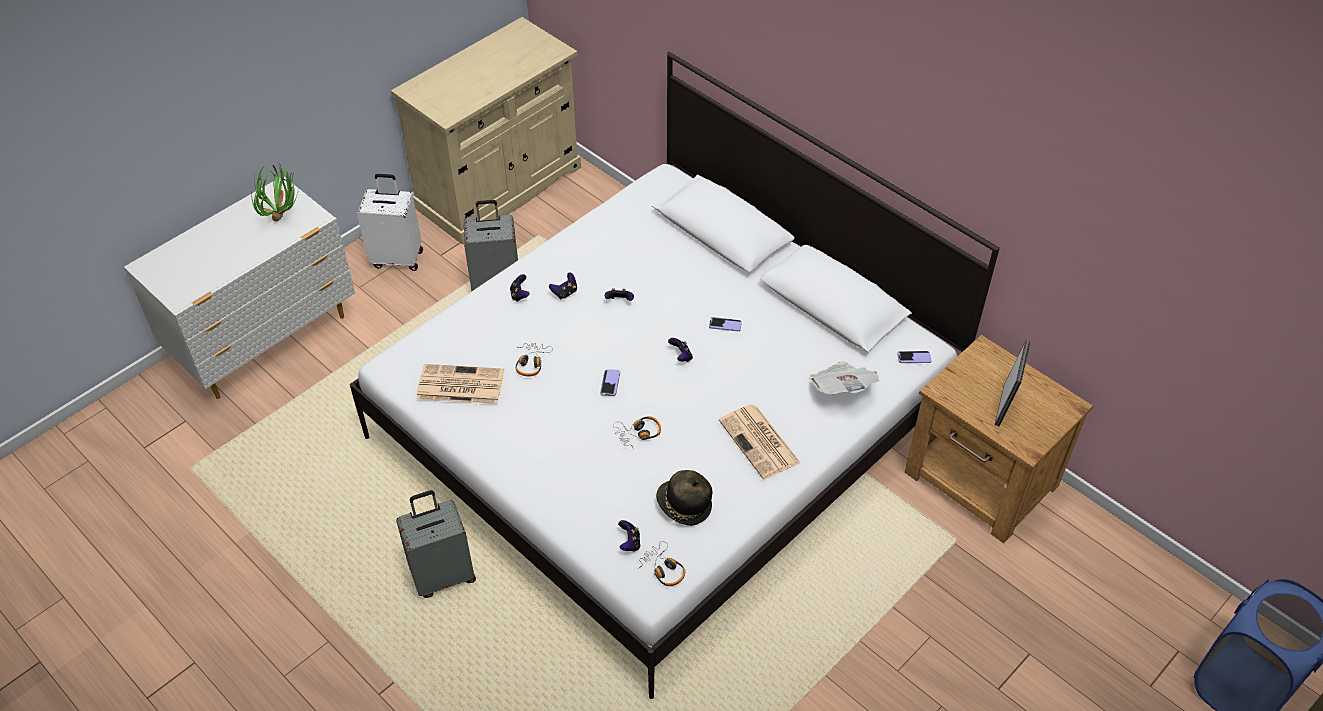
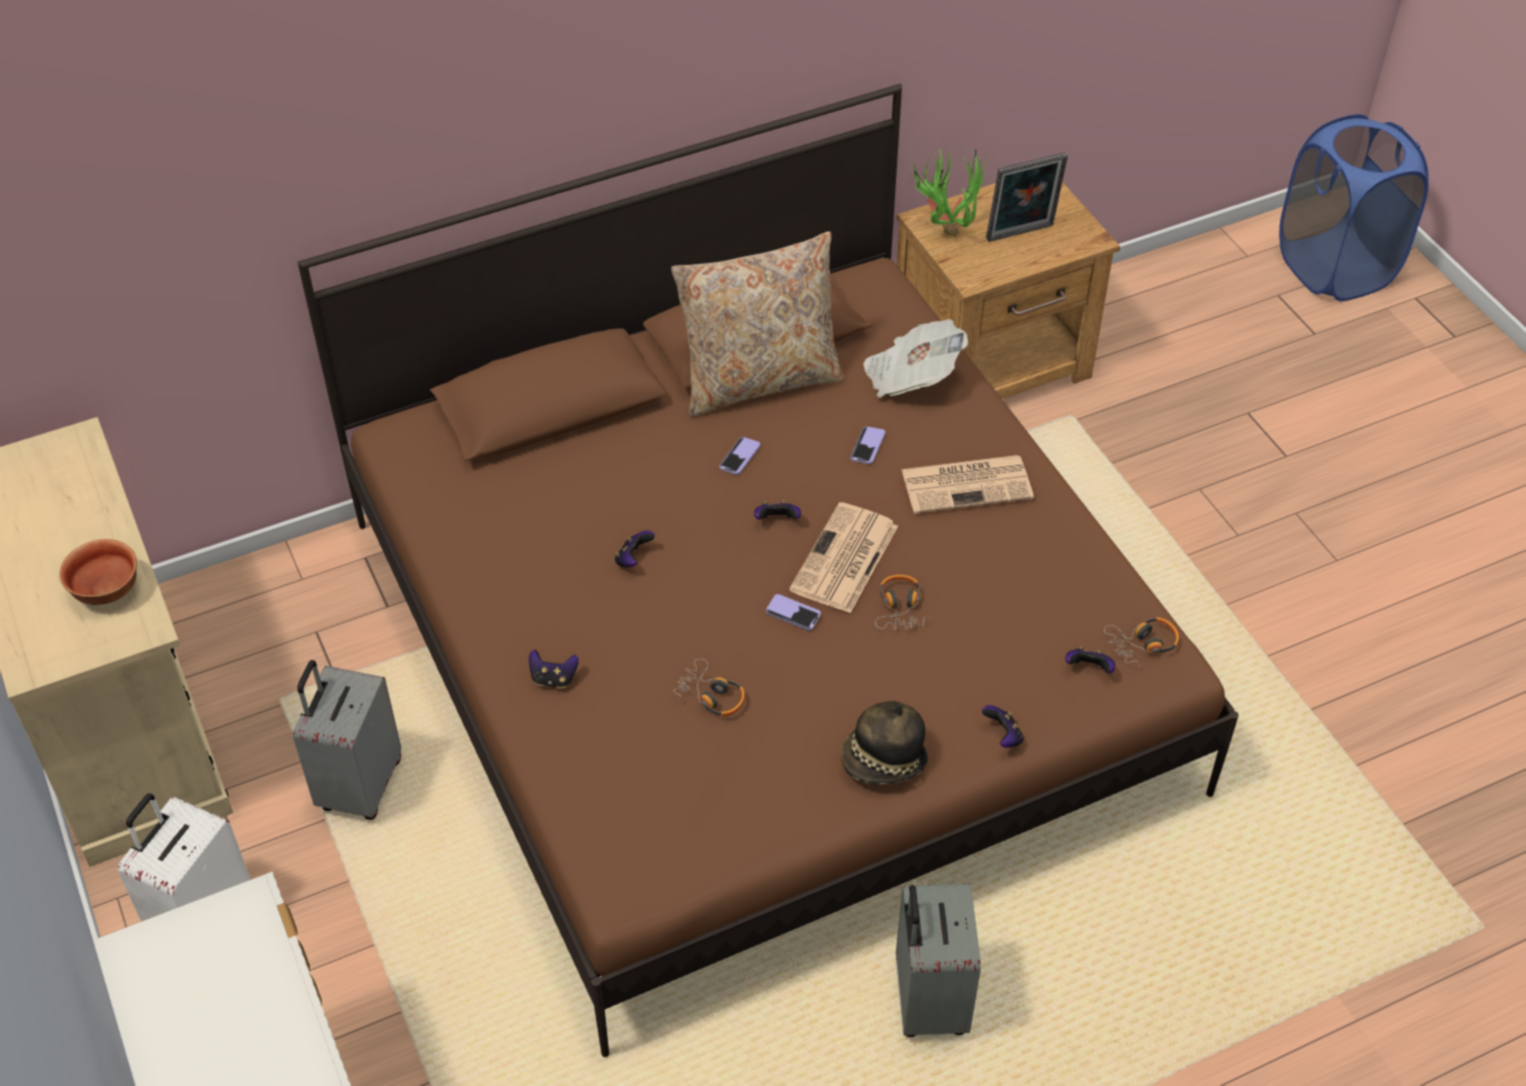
camera: 70 degrees left, 0 degrees up
potted plant [252,163,299,221] -> potted plant moved to [907,149,985,236]
white bed [350,52,1000,699] -> brown bed [298,84,1239,1057]
newspaper [417,364,504,404] -> newspaper moved to [789,502,898,613]
game controller [549,273,577,299] -> game controller moved to [982,705,1024,748]
hat [656,470,712,526] -> hat moved to [841,701,928,785]
phone [897,351,932,363] -> phone moved to [850,427,885,464]
picture frame [995,340,1031,426] -> picture frame turned 120 degrees clockwise [986,152,1068,242]
none -> bowl [59,539,137,605]
none -> beige pillow [671,231,845,417]

